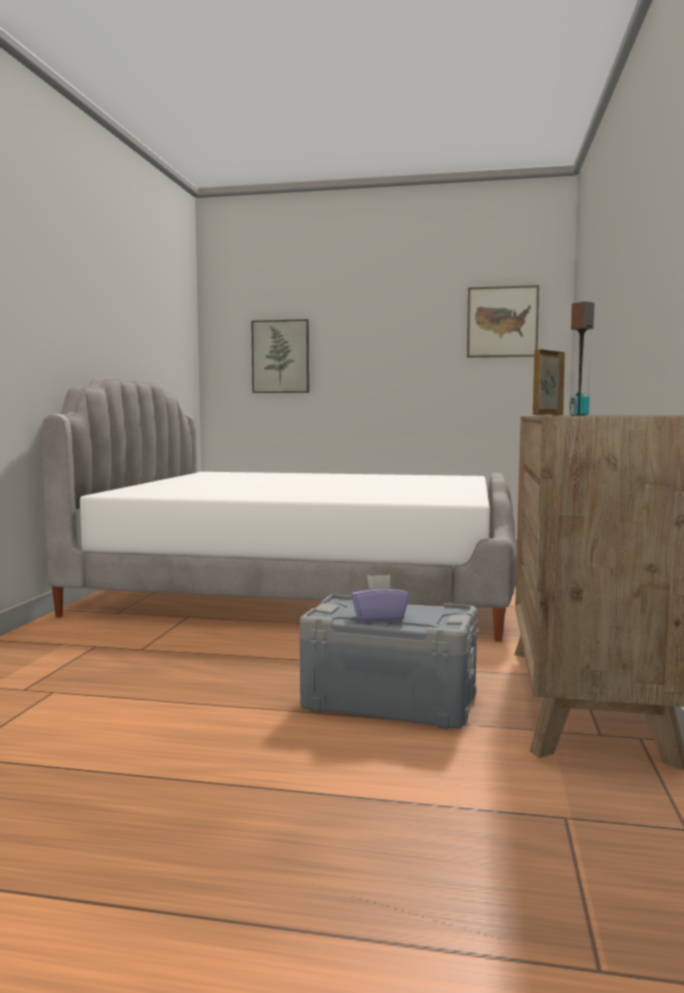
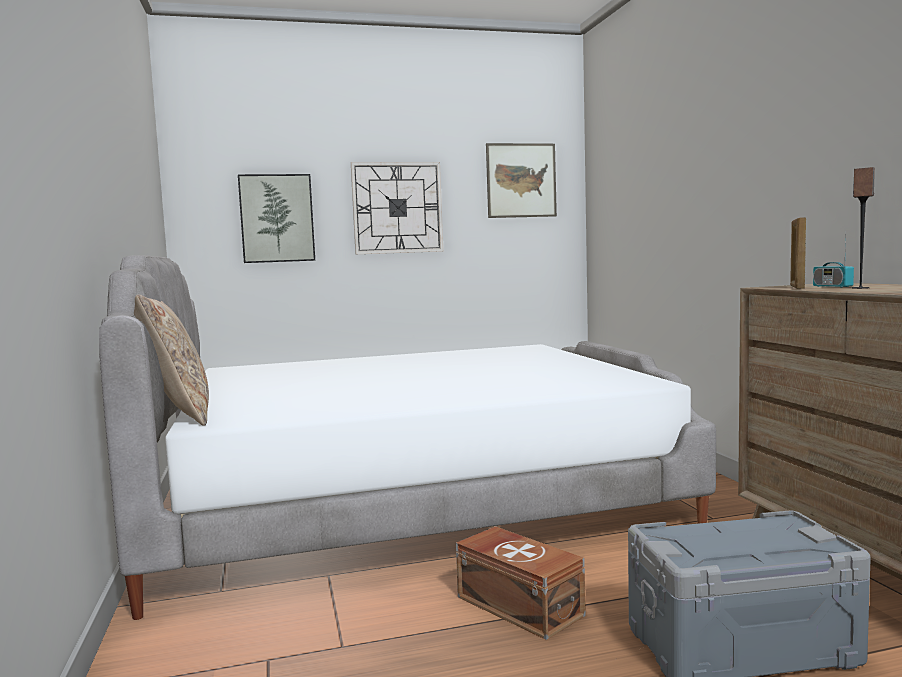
camera: 25 degrees left, 0 degrees up
purple tissue box [351,575,409,622] -> none
none -> beige pillow [134,294,209,426]
none -> wall clock [351,162,443,254]
none -> brown storage box [456,526,585,640]

